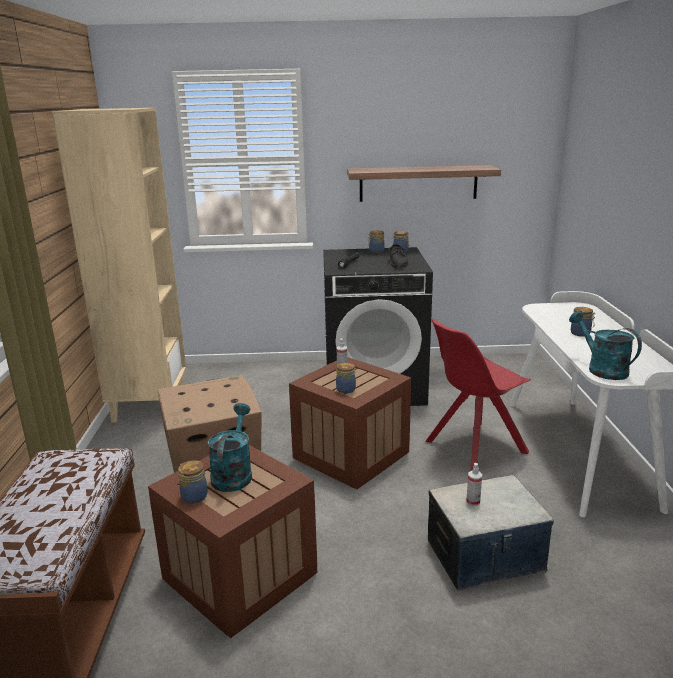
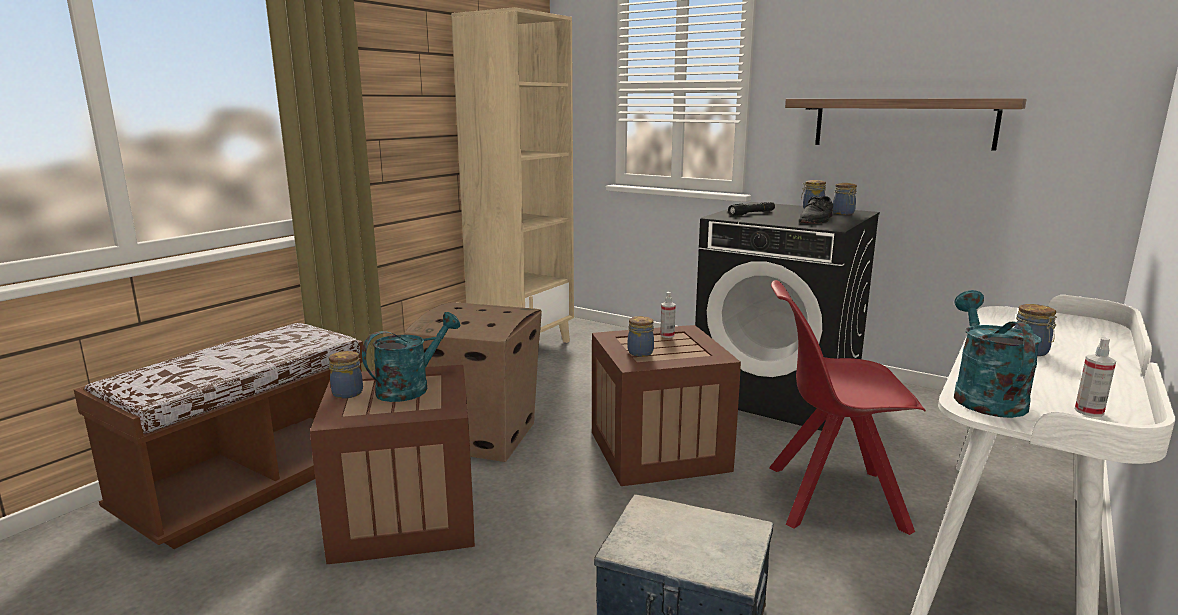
camera: 35 degrees right, 5 degrees down
spray bottle [466,463,482,506] -> spray bottle moved to [1075,337,1116,417]

